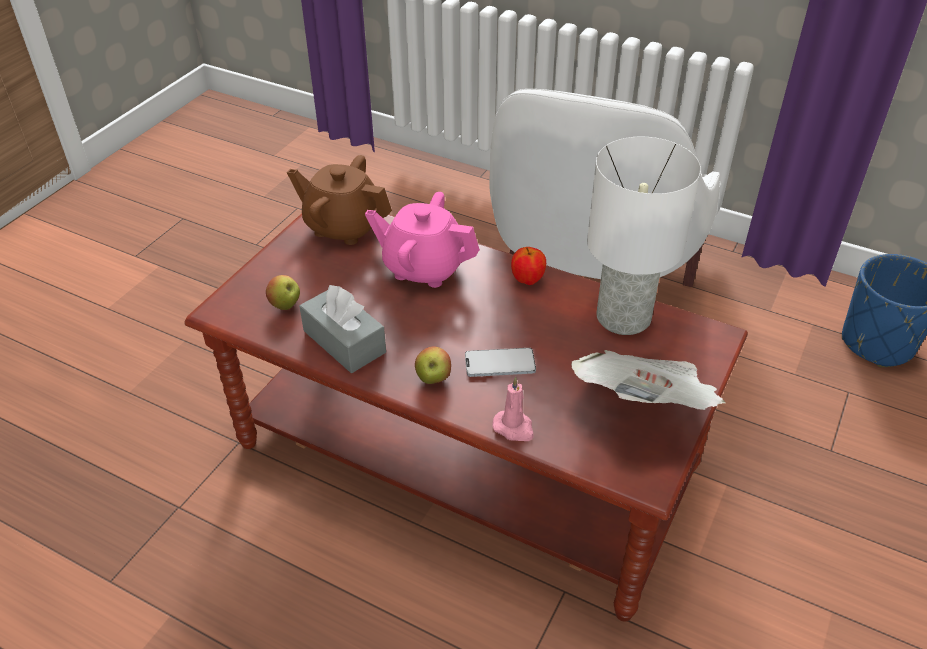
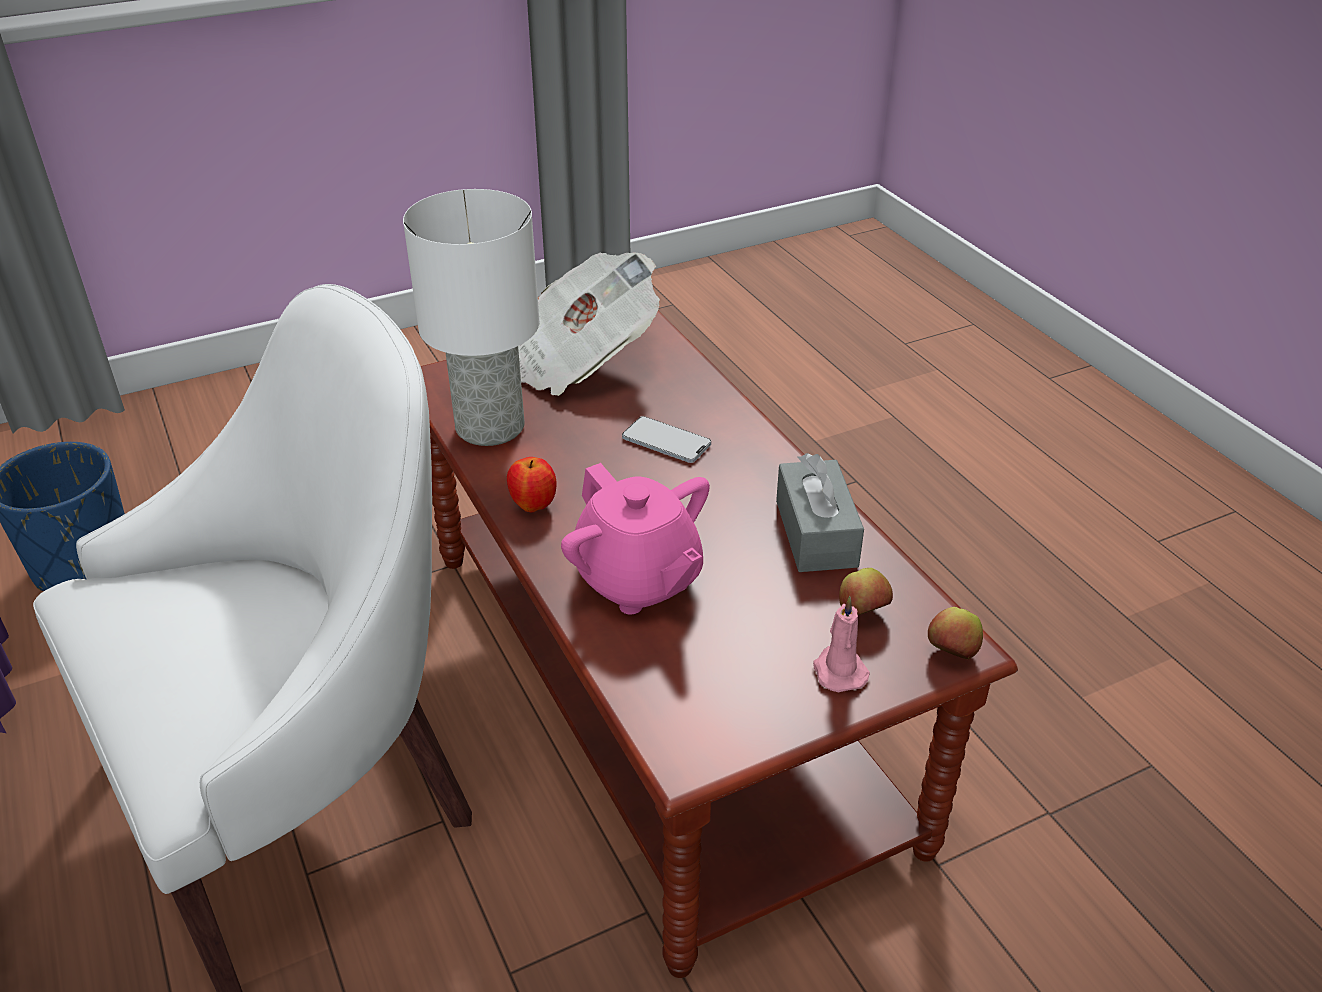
camera: 145 degrees left, 5 degrees down
brown teapot [287,155,392,245] -> none
apple [415,347,451,384] -> apple moved to [928,607,983,659]
pink candle [492,377,534,441] -> pink candle moved to [813,596,870,692]

